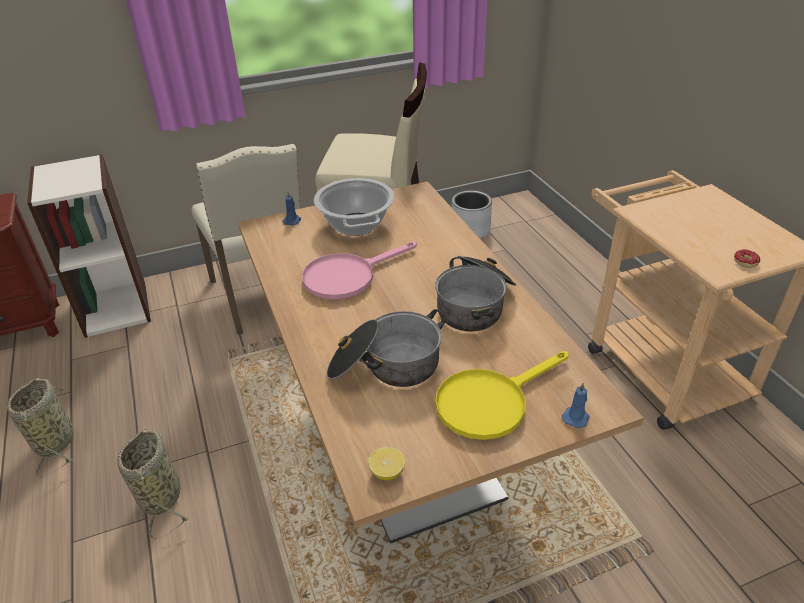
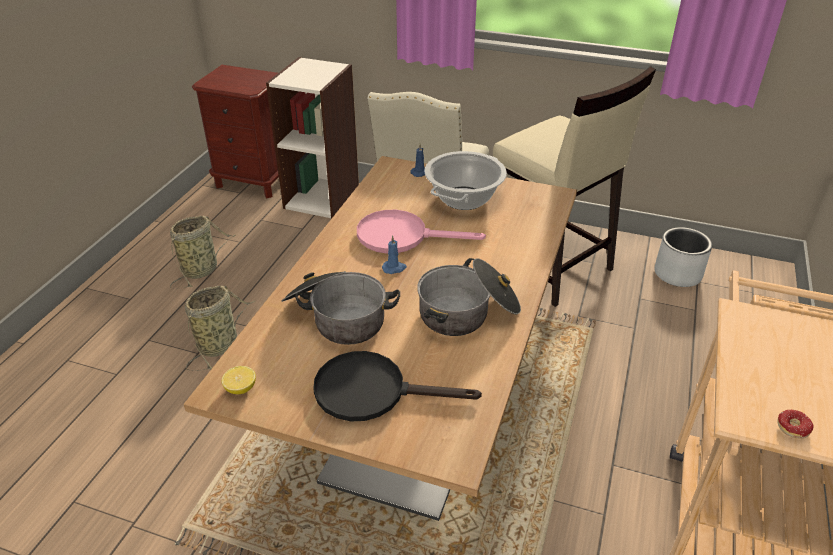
camera: 40 degrees right, 0 degrees up
yellow frying pan [435,351,569,440] -> black frying pan [313,351,482,421]
blue candle [562,383,590,428] -> blue candle moved to [382,235,407,274]

